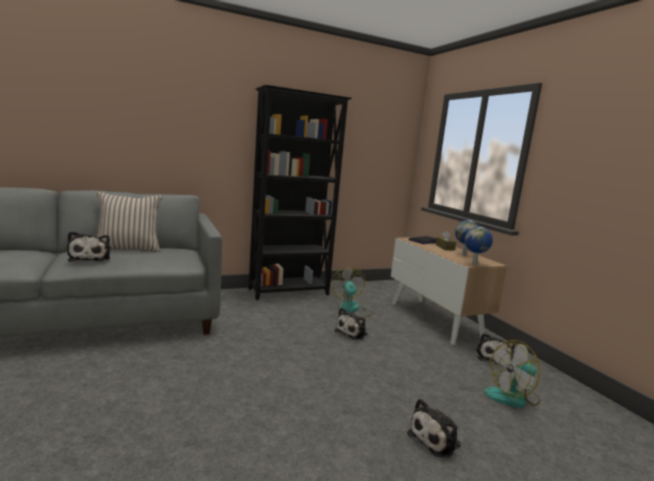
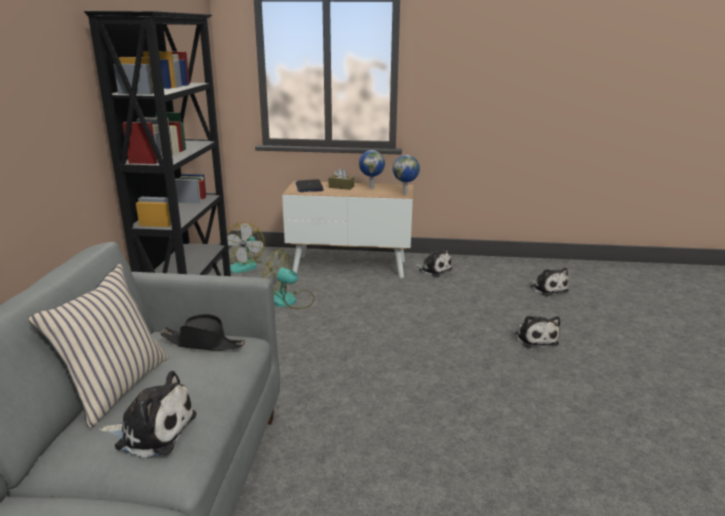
camera: 60 degrees left, 10 degrees up
plush toy [334,308,368,340] -> plush toy moved to [530,268,569,296]
fan [484,340,541,408] -> fan moved to [227,222,265,273]
none -> black hat [160,314,245,351]

